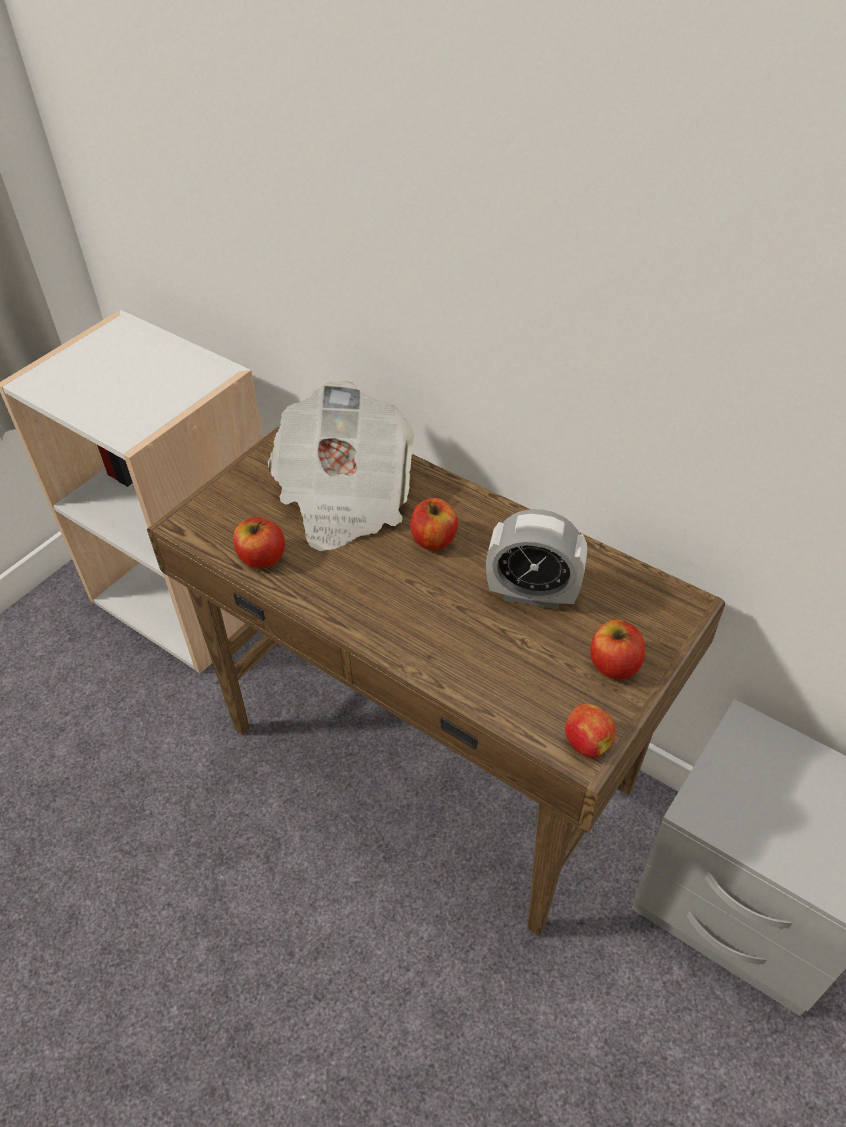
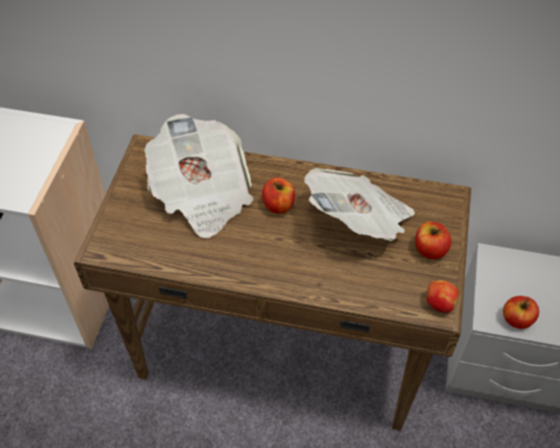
camera: 25 degrees left, 5 degrees up
apple [233,517,285,568] -> apple moved to [503,296,539,329]
alarm clock [486,509,587,609] -> newspaper [304,168,415,241]

